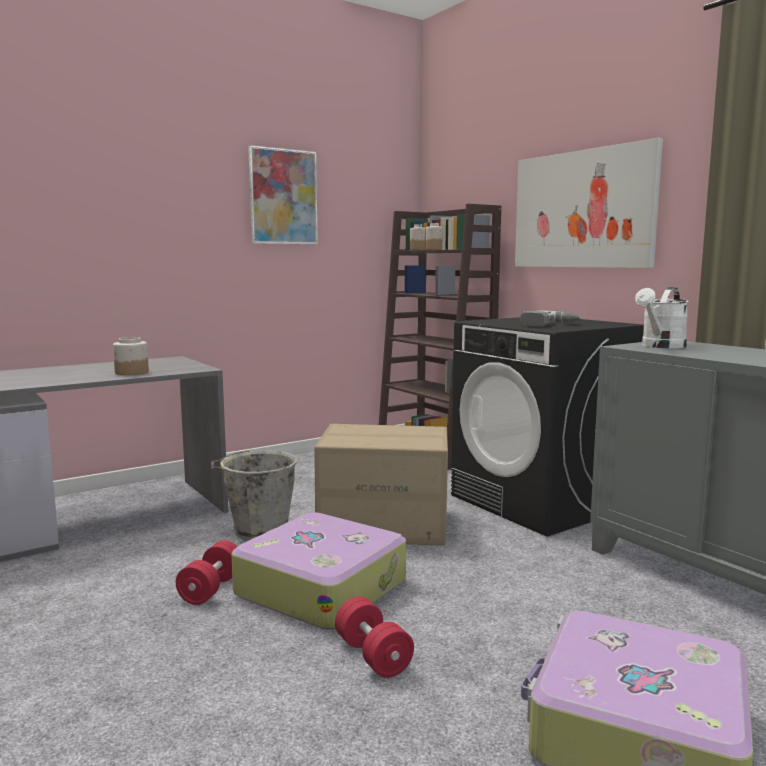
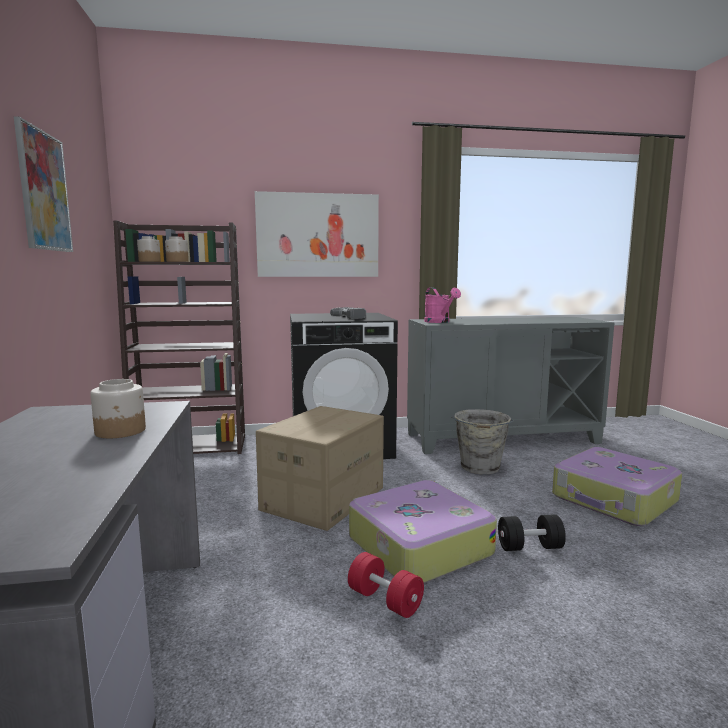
camera: 65 degrees left, 0 degrees up
grey bucket [211,451,297,540] -> grey bucket moved to [451,409,514,474]
red dumbbell [335,596,414,678] -> black dumbbell [498,514,566,551]
white watering can [635,287,689,348] -> pink watering can [424,287,461,323]

